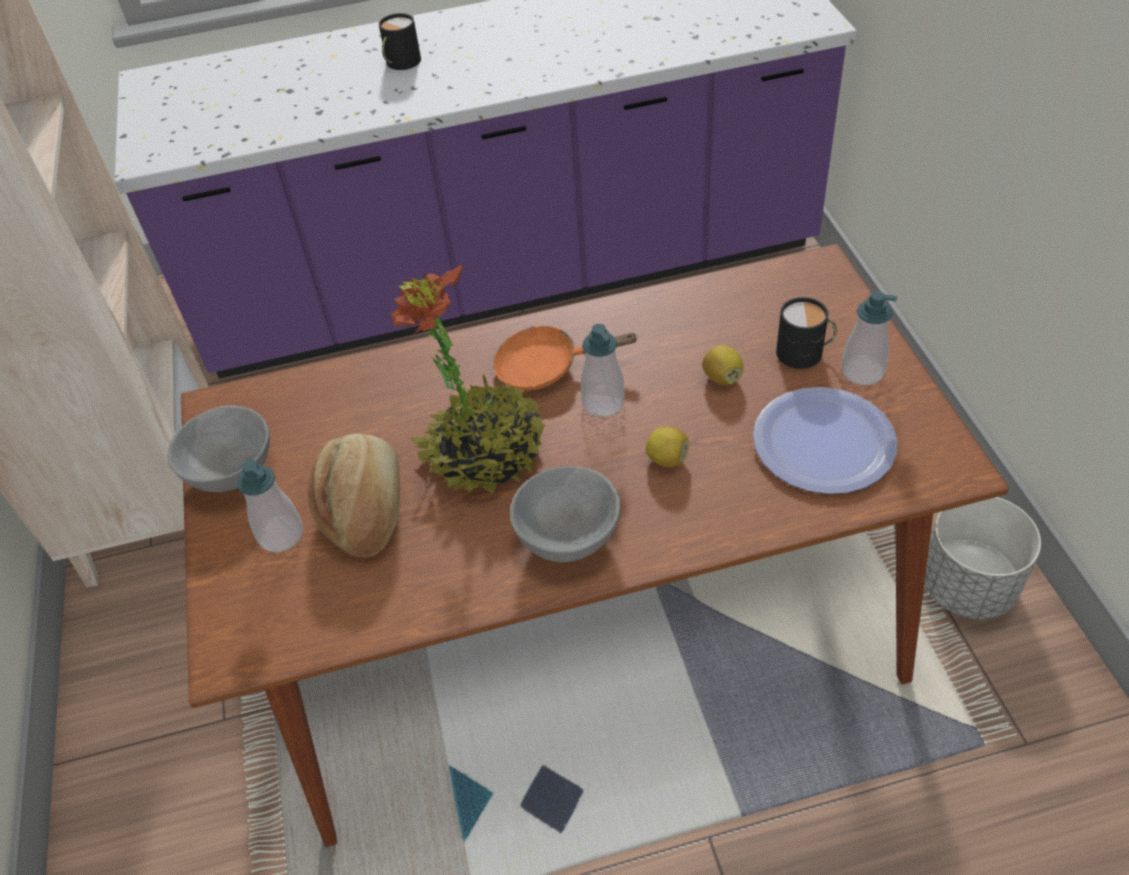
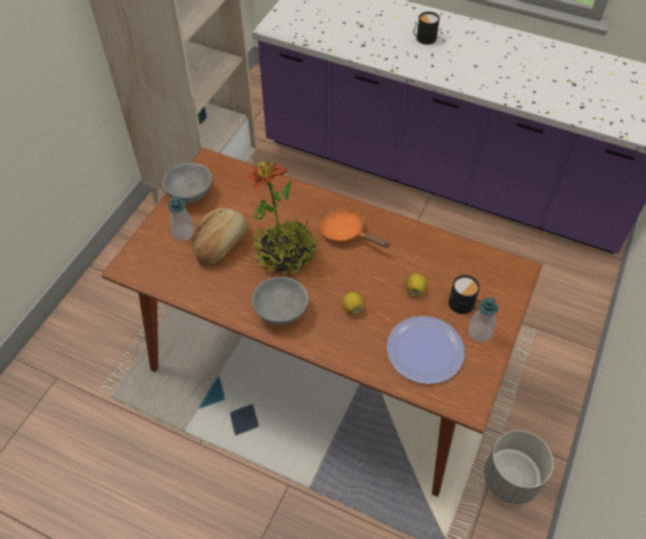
camera: 35 degrees right, 5 degrees up
soap dispenser [581,324,625,416] -> none

